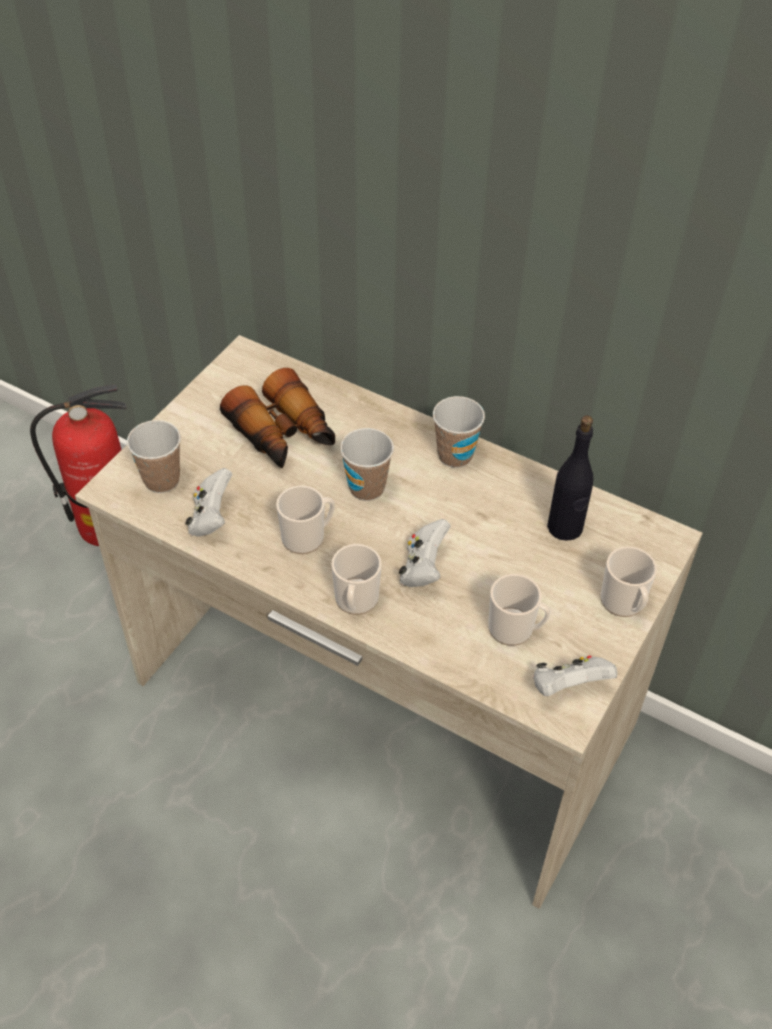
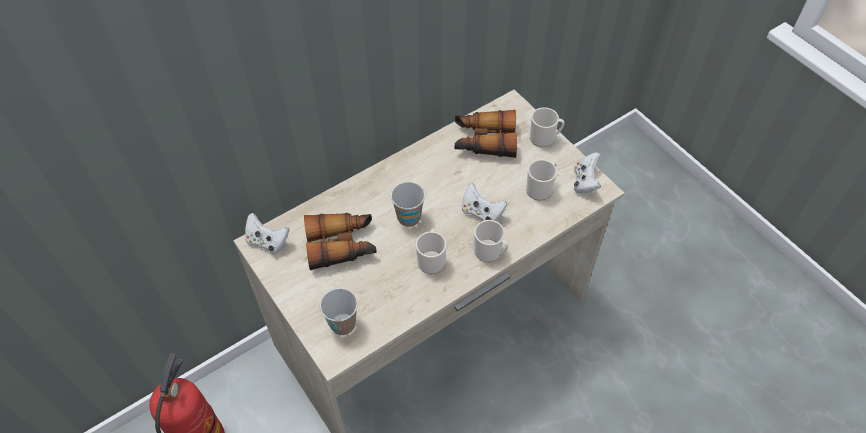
camera: 65 degrees left, 5 degrees up
white game controller [186,468,232,537] -> white game controller moved to [245,213,290,255]
cup [433,396,485,468] -> none
black bottle [547,415,594,541] -> binoculars [455,110,517,158]

